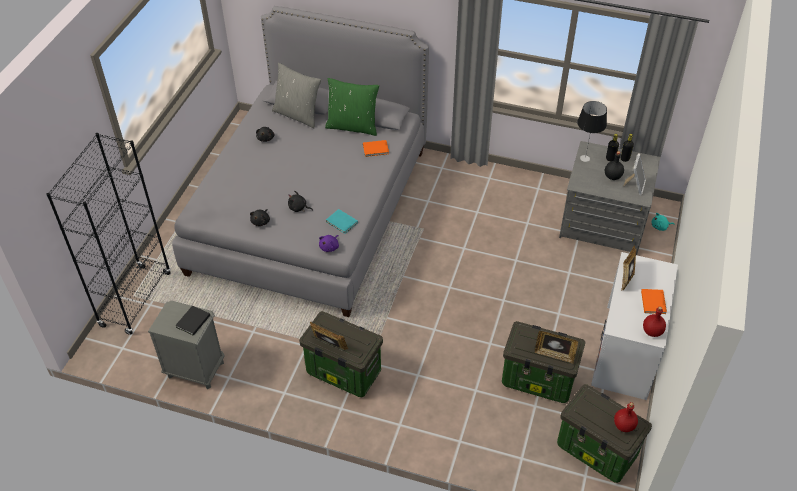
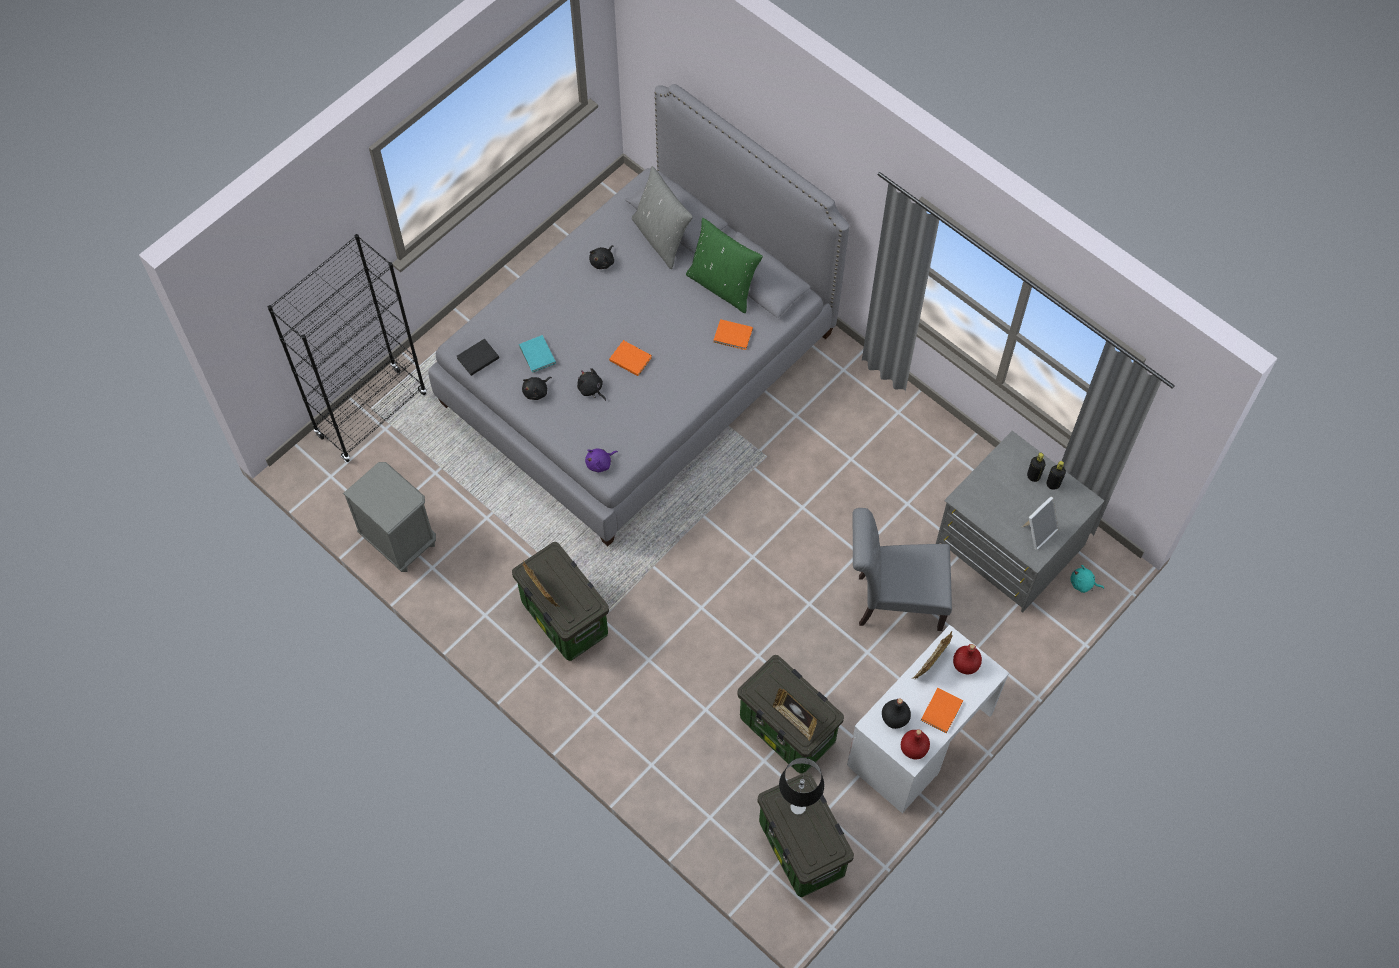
camera: 25 degrees right, 15 degrees up
black book [175,306,210,336] -> black book moved to [457,339,499,376]
turquoise book [326,209,358,234] -> turquoise book moved to [519,335,556,373]
table lamp [577,101,607,162] -> table lamp moved to [779,758,824,815]
black bottle [605,151,624,180] -> black bottle moved to [882,698,911,729]
red bottle [614,402,638,432] -> red bottle moved to [953,644,982,674]
none -> orange book [609,340,652,376]
none -> grey chair [852,508,952,631]

